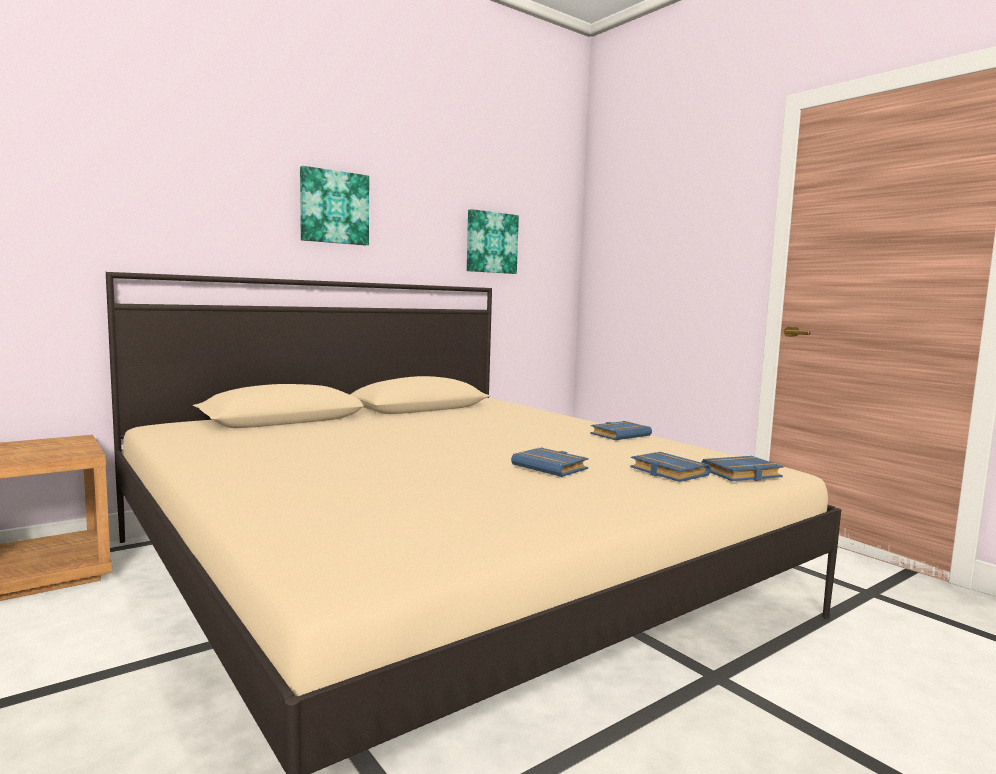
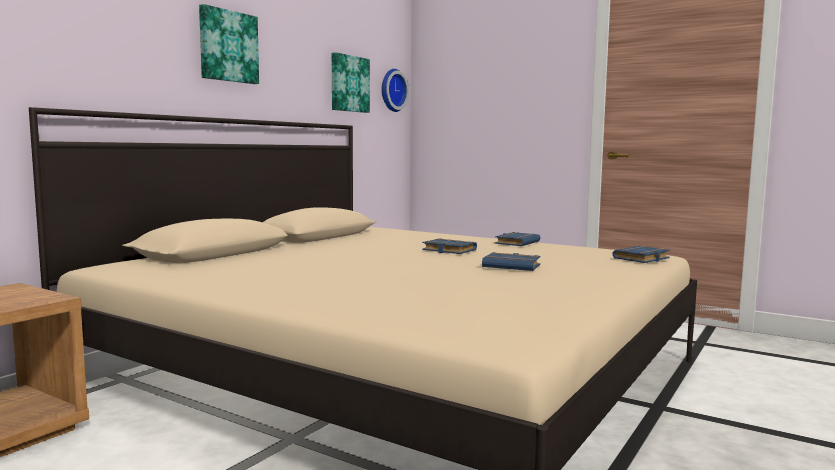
camera: 20 degrees left, 0 degrees up
blue book [630,452,711,482] -> blue book moved to [422,238,477,254]
none -> wall clock [381,69,409,112]

